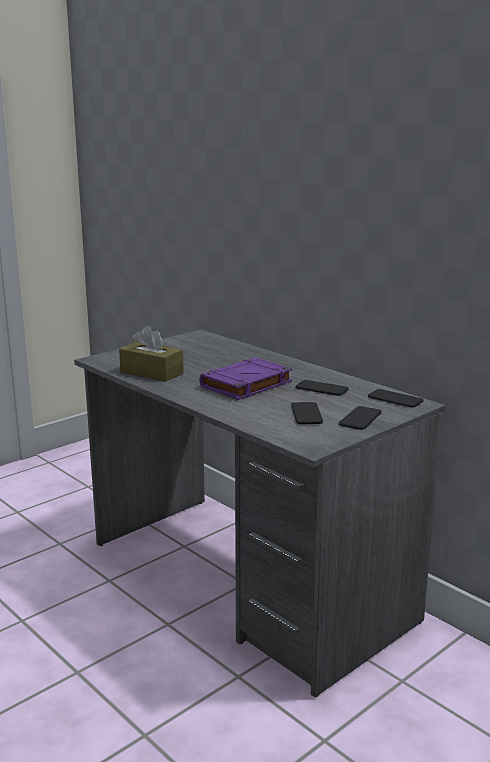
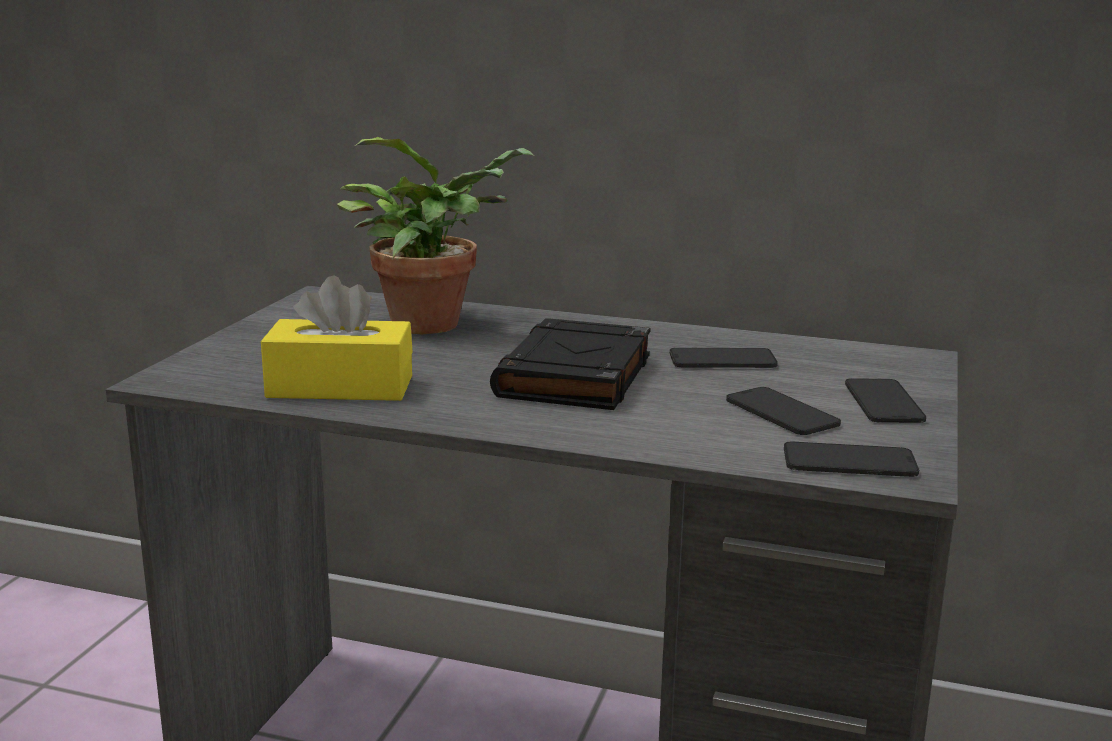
camera: 30 degrees left, 0 degrees up
brown tissue box [119,326,184,382] -> yellow tissue box [261,276,413,401]
purple book [199,357,292,400] -> black book [490,318,651,410]
phone [368,389,423,408] -> phone moved to [784,441,919,477]
none -> potted plant [337,137,534,334]

